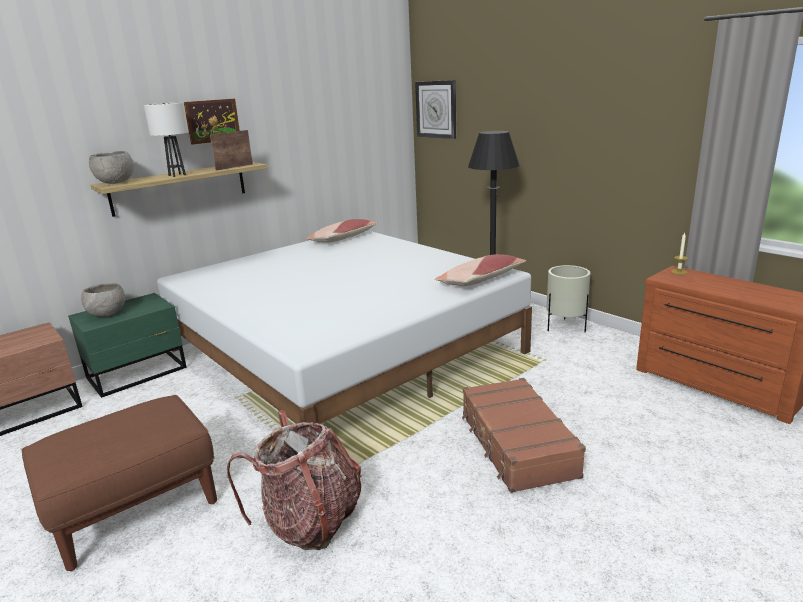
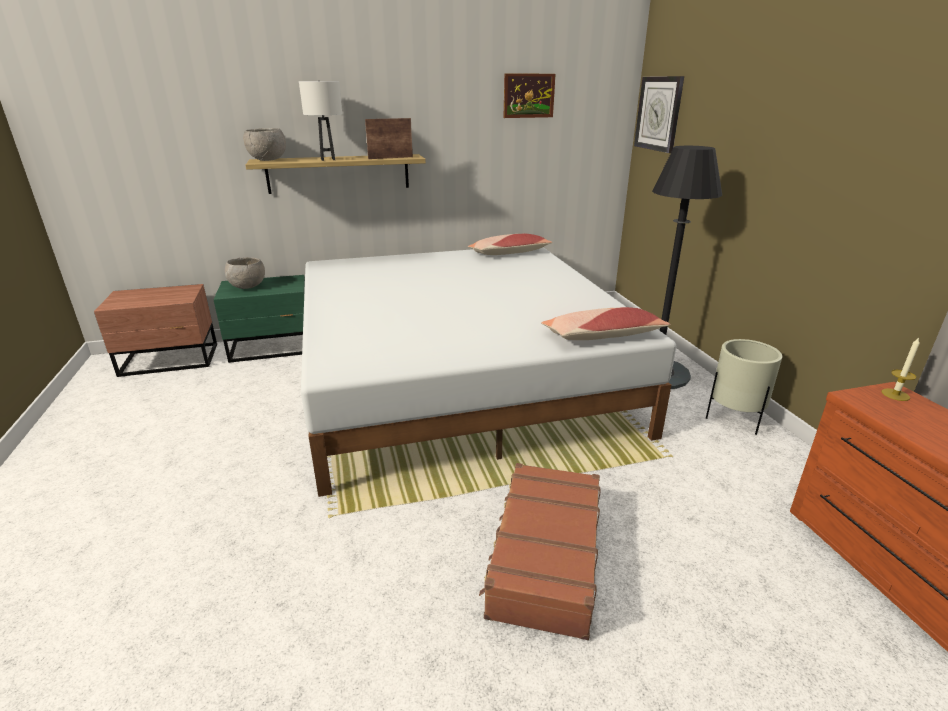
camera: 25 degrees right, 5 degrees up
brown ottoman [21,395,217,571] -> none
picture [184,99,240,145] -> picture moved to [503,73,555,118]
backpack [227,410,362,550] -> none

